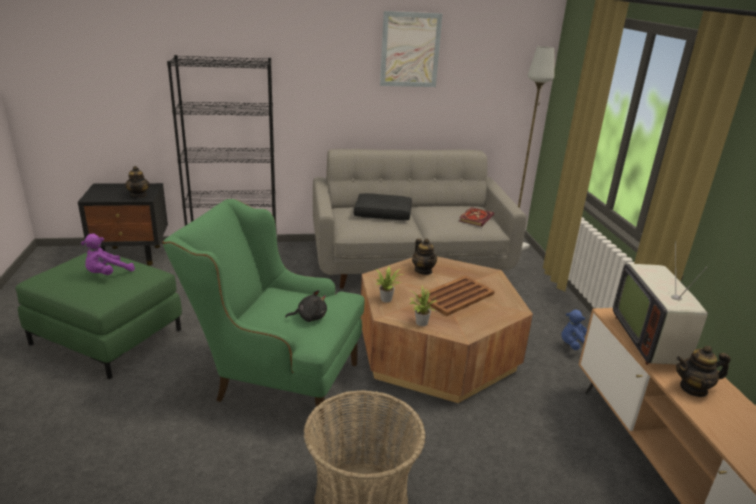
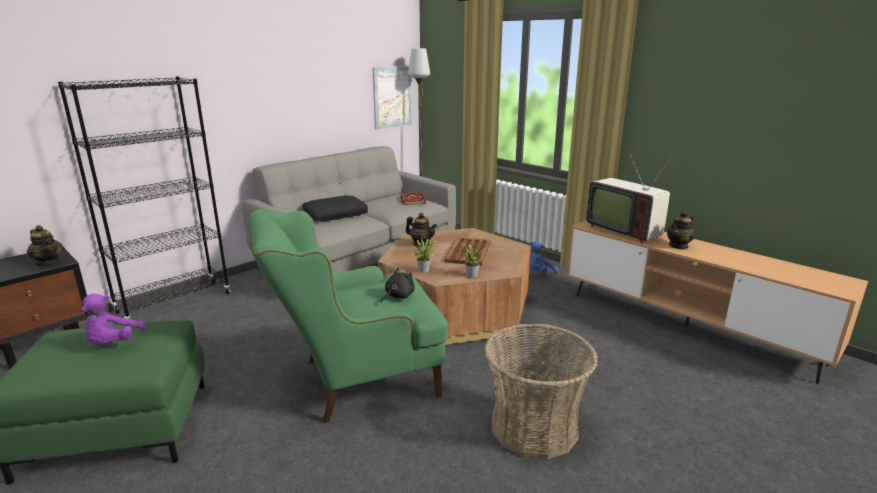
camera: 35 degrees left, 5 degrees down
picture [380,11,442,87] -> picture moved to [372,66,412,130]

